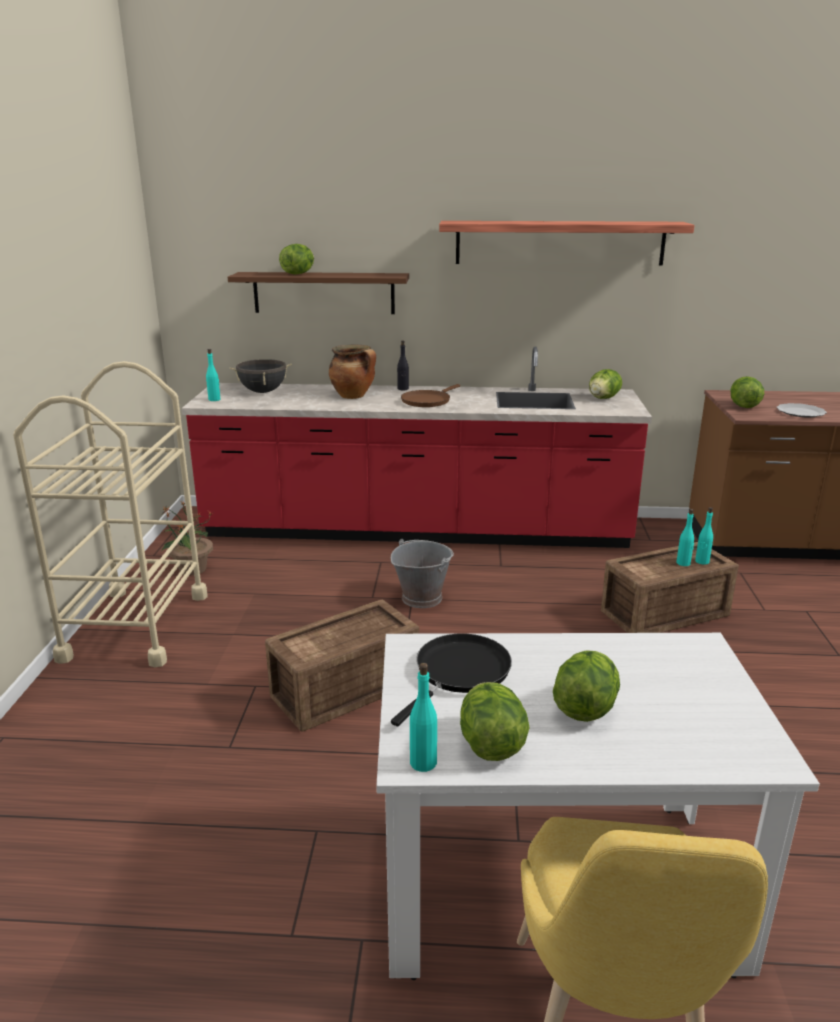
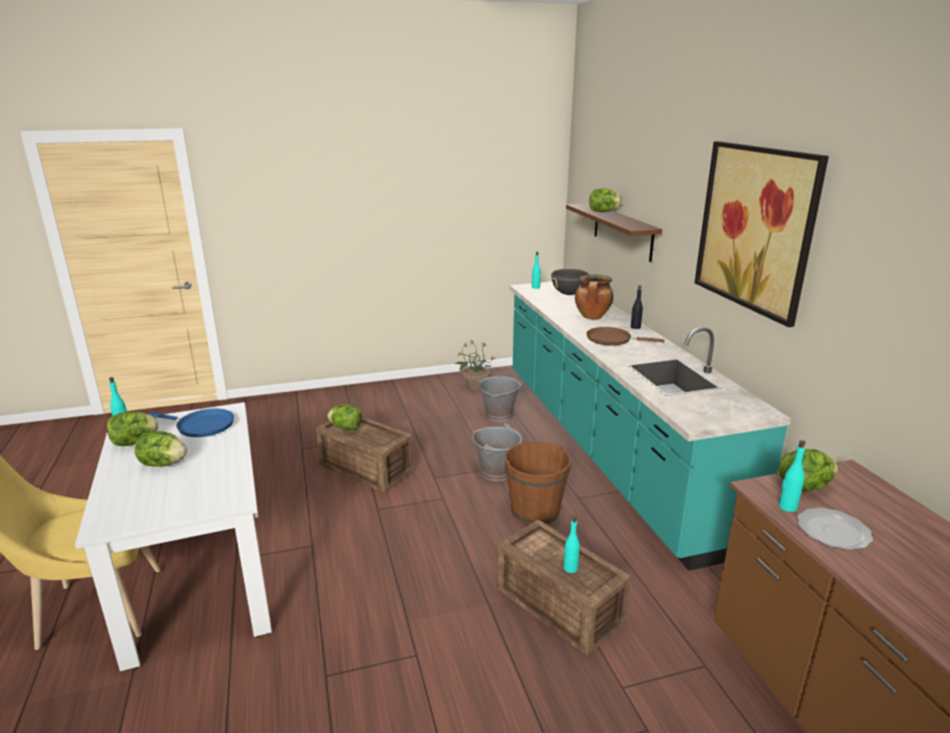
camera: 70 degrees right, 0 degrees up
beige cart [13,361,207,667] -> none
red counter [182,346,652,548] -> turquoise counter [510,282,791,571]
black frying pan [391,634,512,727] -> blue frying pan [148,409,234,437]
shelf [439,221,695,265] -> picture [695,141,829,327]
lettuce [589,369,622,399] -> lettuce moved to [327,404,362,430]
turquoise bottle [695,507,713,565] -> turquoise bottle moved to [779,440,805,512]
none -> grey bucket [478,376,522,422]
none -> brown bucket [504,442,571,525]

